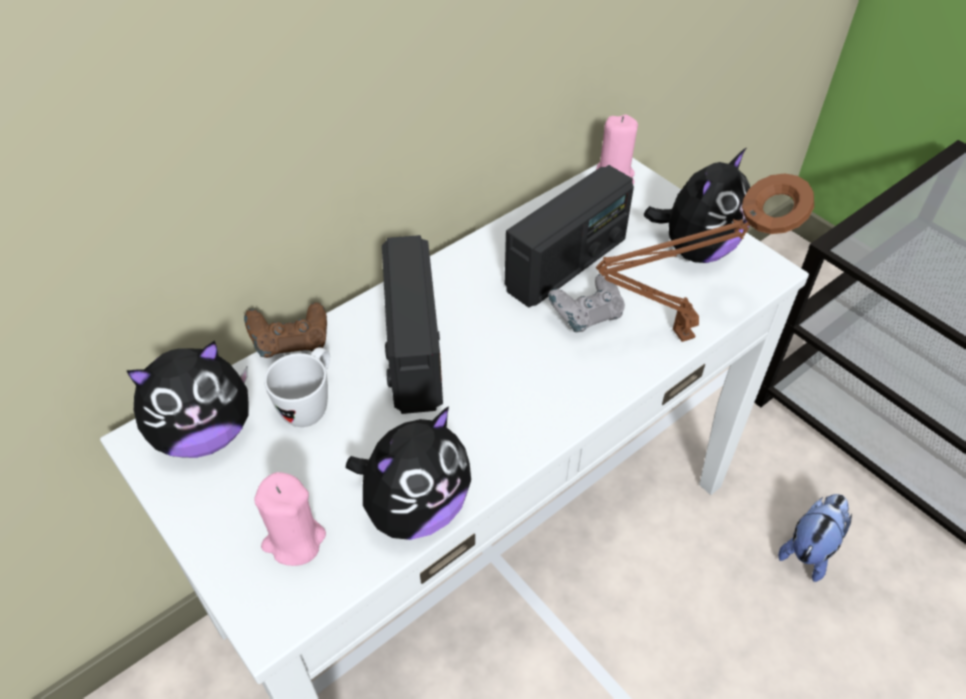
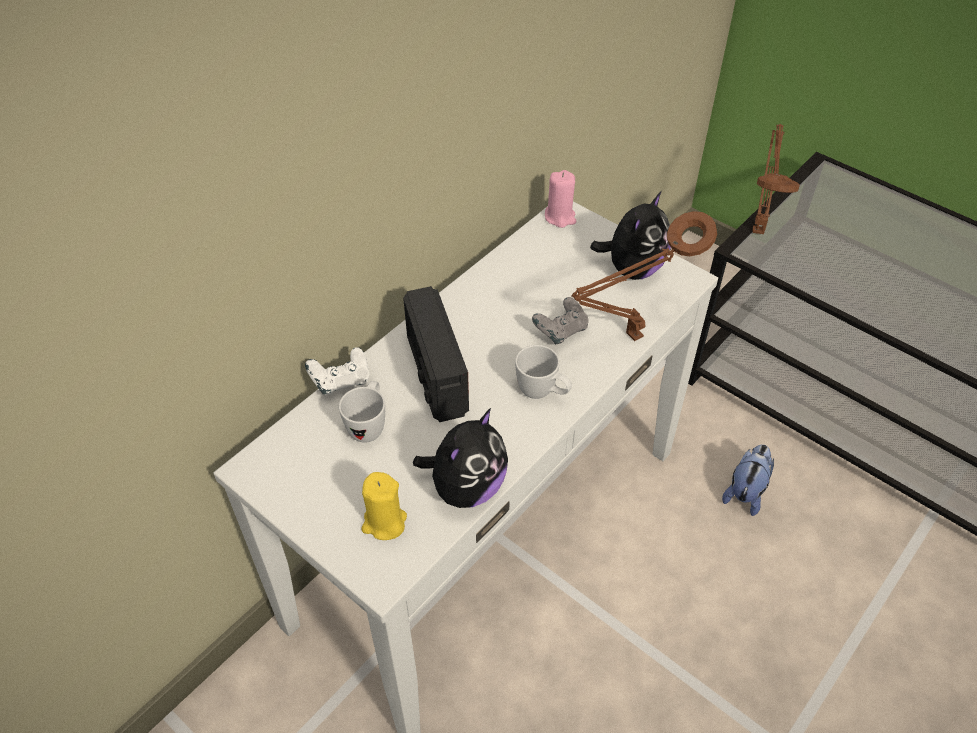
camera: 10 degrees left, 0 degrees up
plush toy [126,340,249,458] -> none
brown game controller [244,302,327,358] -> white game controller [305,347,369,395]
pink candle [254,472,326,566] -> yellow candle [361,472,407,540]
radio [505,165,634,307] -> none
none -> white mug [515,345,572,399]
none -> brown table lamp [752,124,800,234]

